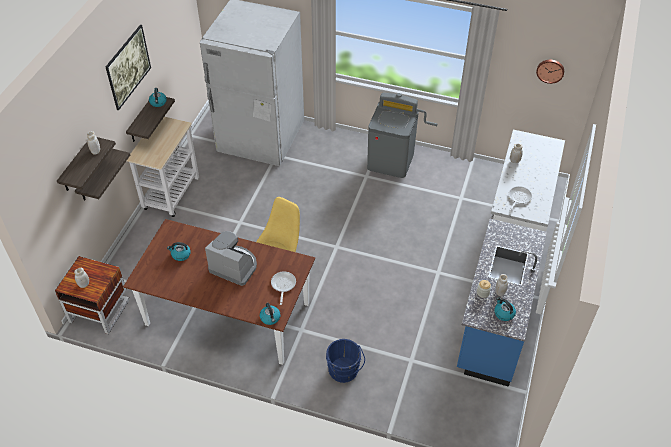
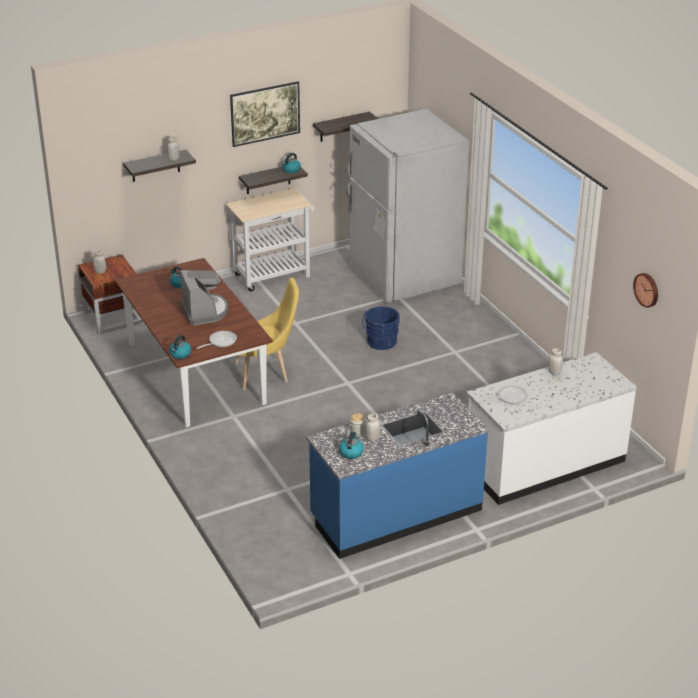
camera: 45 degrees right, 15 degrees down
shelf [75,149,130,200] -> shelf moved to [313,112,378,142]
blue bucket [326,339,365,383] -> blue bucket moved to [362,306,400,350]
grey washing machine [367,93,438,178] -> none

